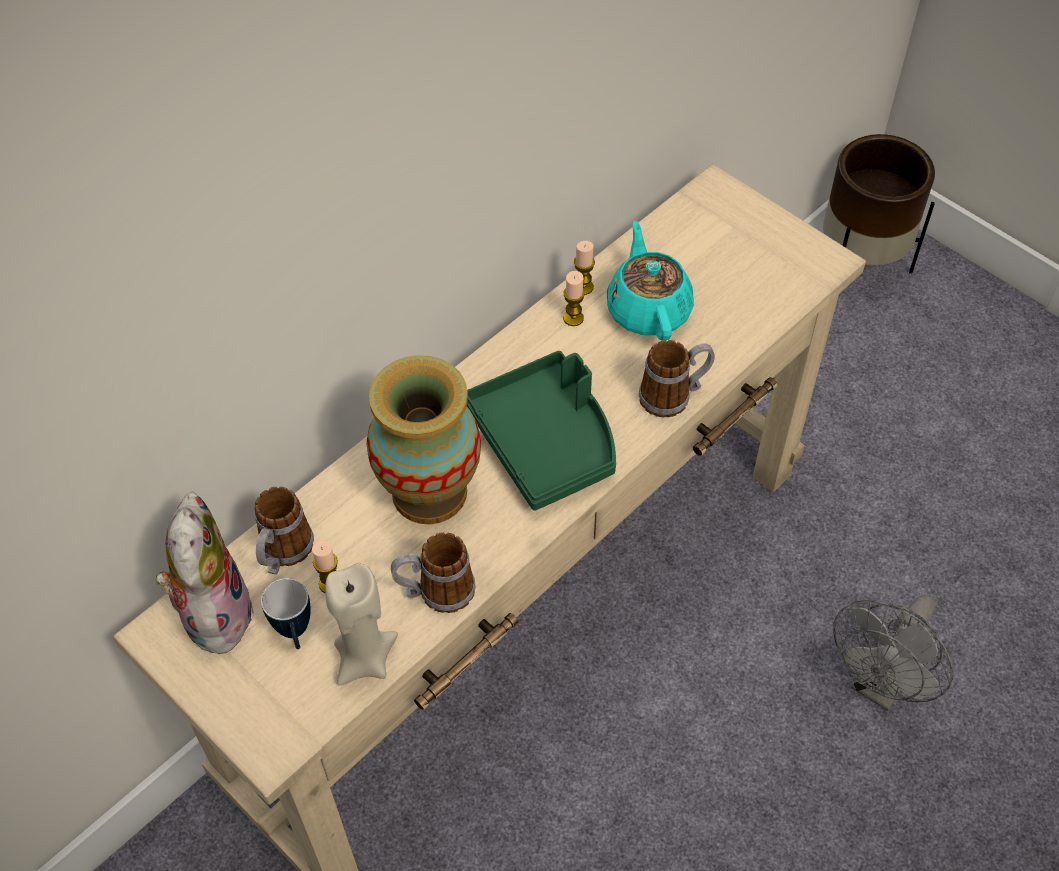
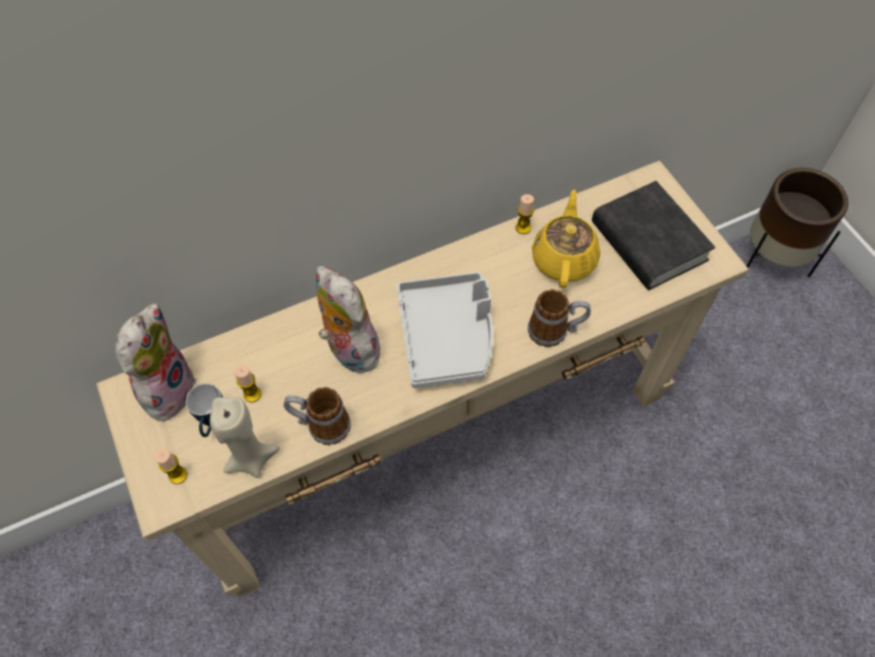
camera: 20 degrees right, 5 degrees up
mug [255,486,314,575] -> none
vase [367,355,481,524] -> plush toy [316,266,384,373]
green tray [467,351,616,510] -> grey tray [396,272,493,388]
candle [563,271,585,326] -> candle moved to [155,448,187,484]
turquoise teapot [607,221,694,341] -> yellow teapot [532,190,600,288]
grey fan [833,595,953,711] -> none
none -> black book [592,181,715,290]

